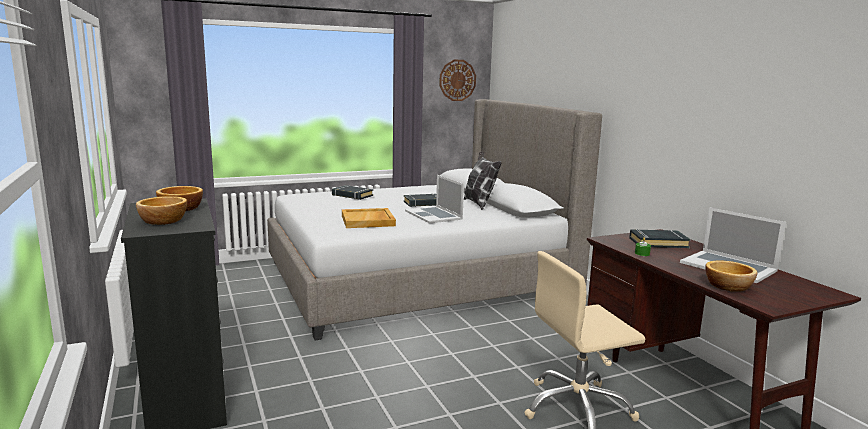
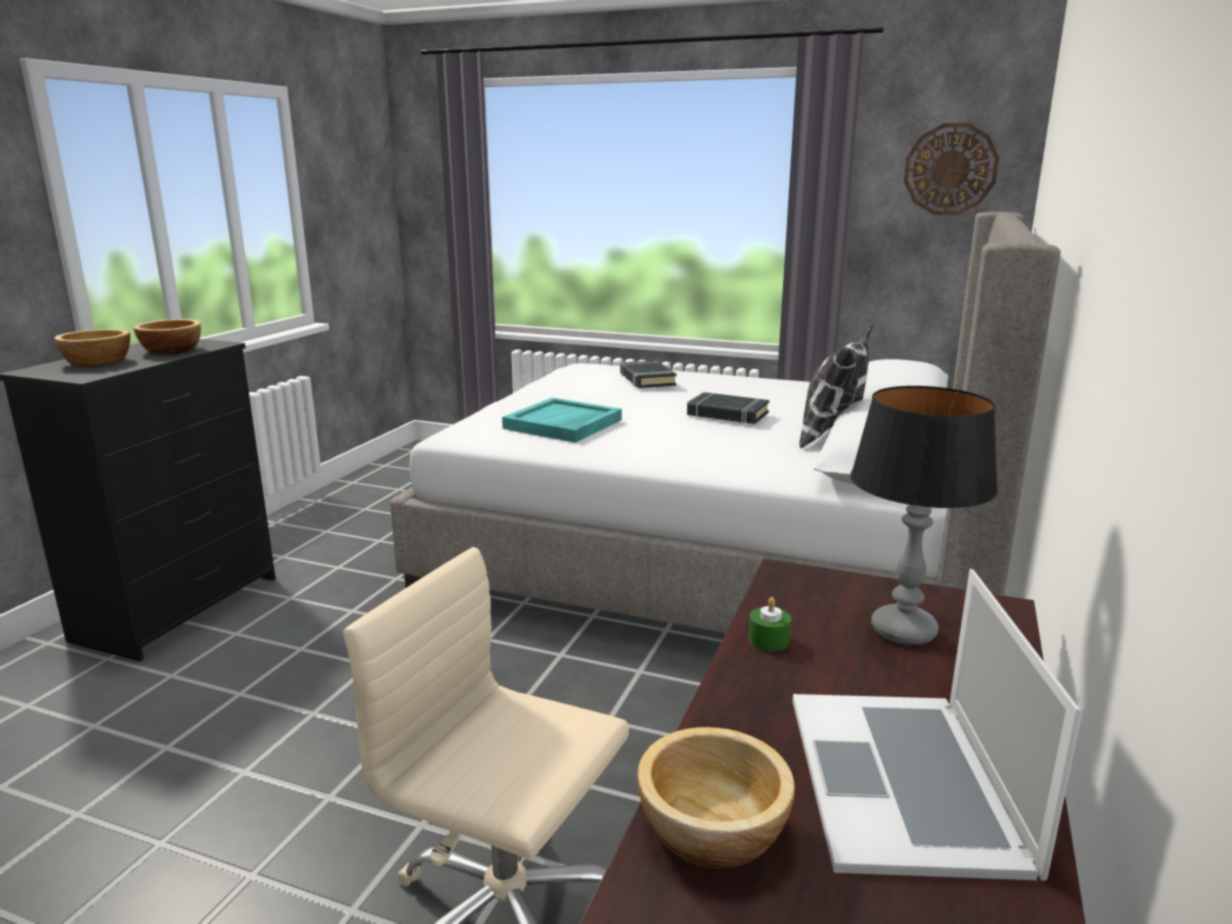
camera: 45 degrees right, 5 degrees up
beige tray [342,208,396,228] -> turquoise tray [502,398,622,443]
laptop [405,175,464,223] -> none
black book [629,229,691,248] -> table lamp [850,386,998,645]

